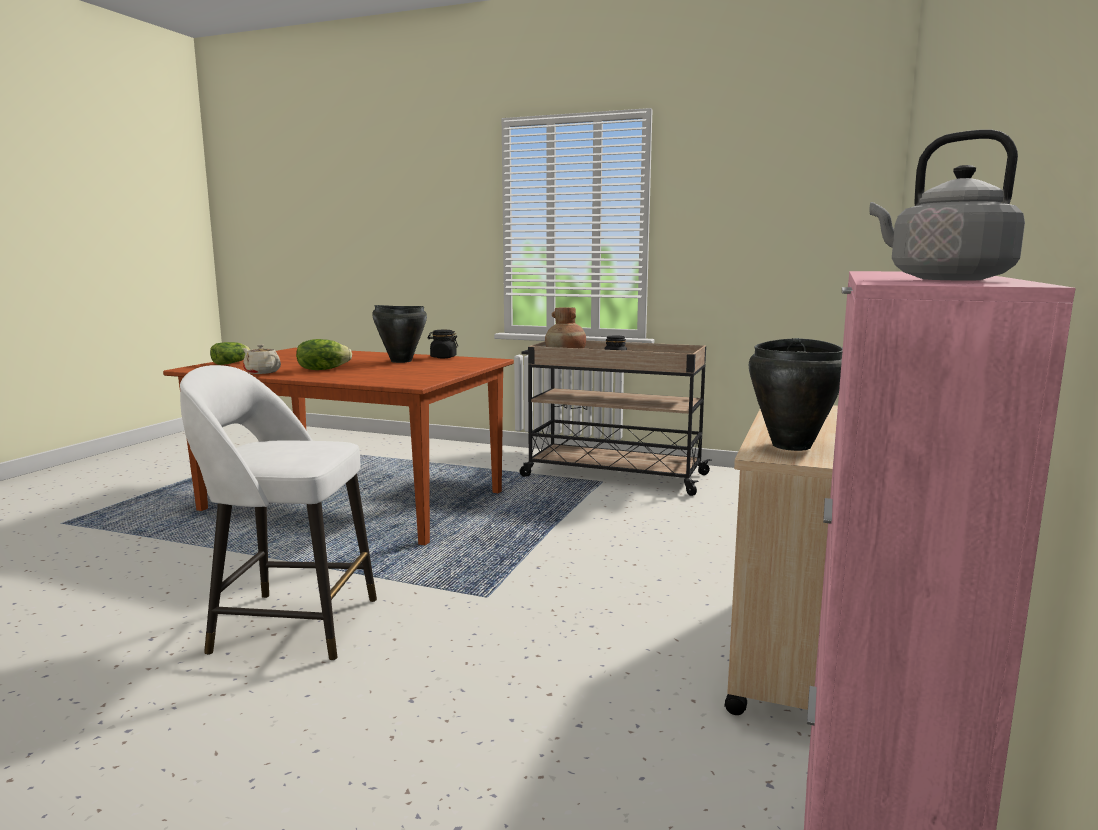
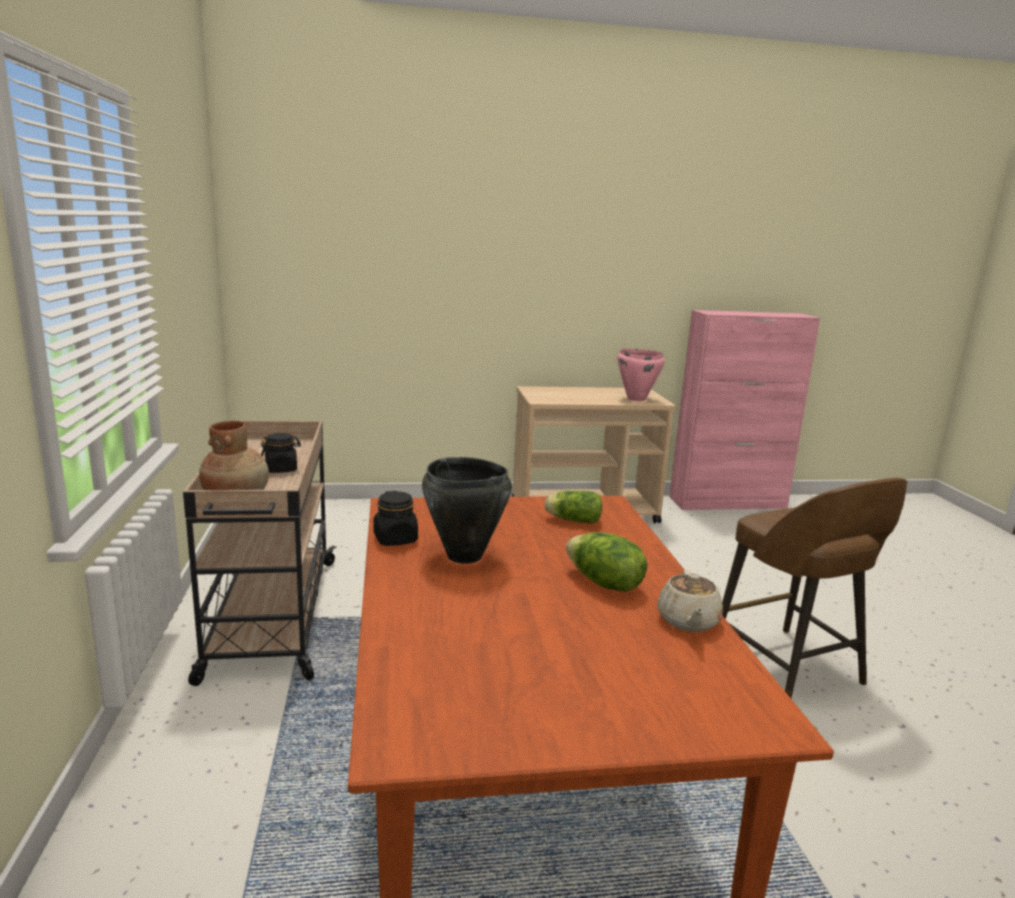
camera: 120 degrees left, 5 degrees up
white stool [180,365,377,661] -> brown stool [722,478,908,698]
lettuce [210,342,251,365] -> lettuce moved to [544,491,602,524]
black cooking pot [749,338,843,451] -> pink cooking pot [617,349,664,401]
grey kettle [870,130,1025,280] -> none

